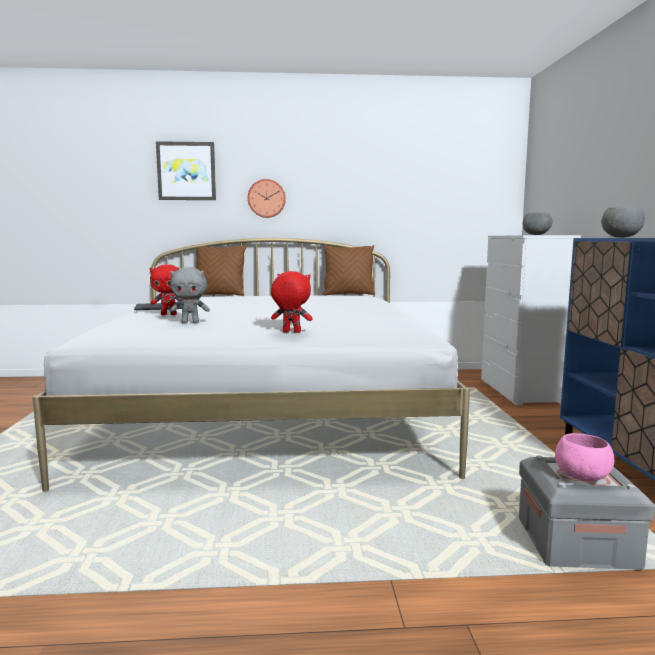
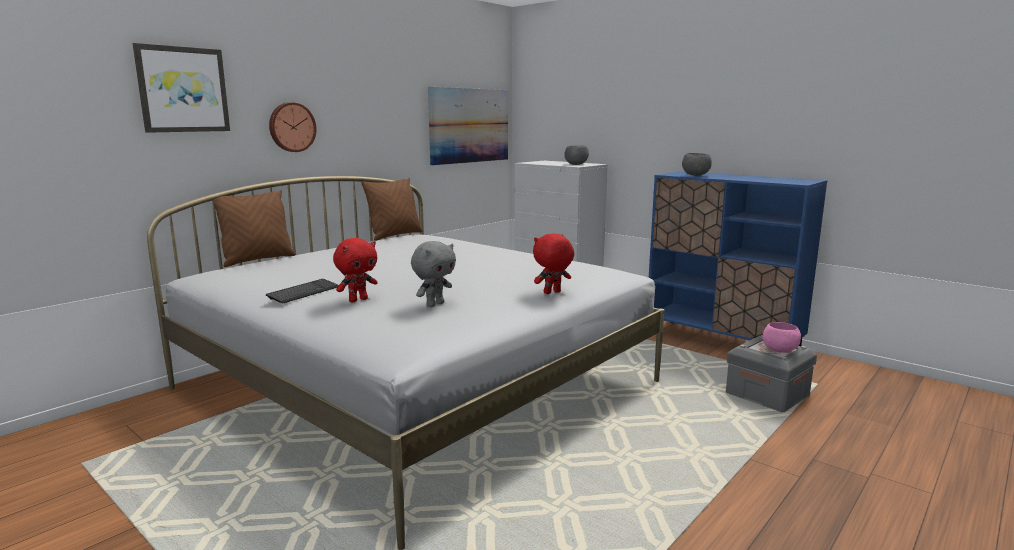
camera: 45 degrees left, 5 degrees up
none -> picture [428,87,508,165]

